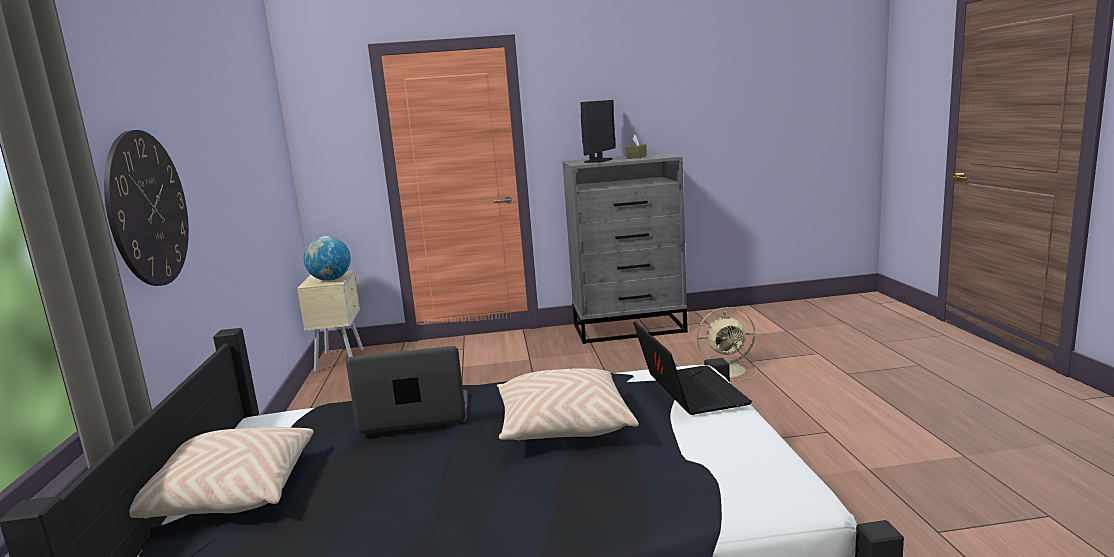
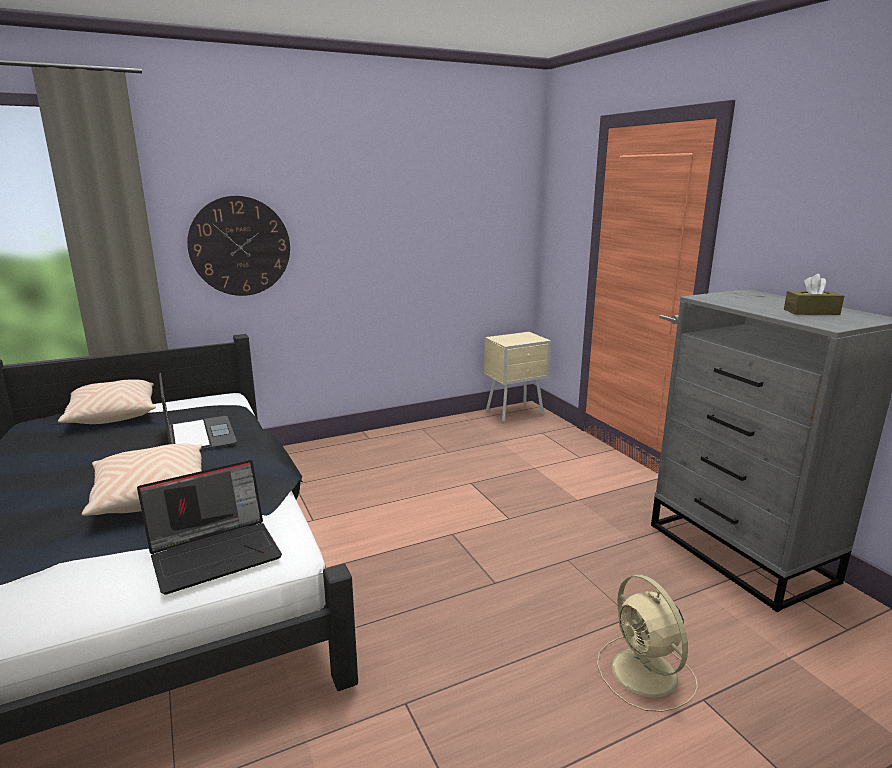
camera: 70 degrees right, 5 degrees up
globe [304,236,351,281] -> none
monitor [580,100,616,163] -> none

